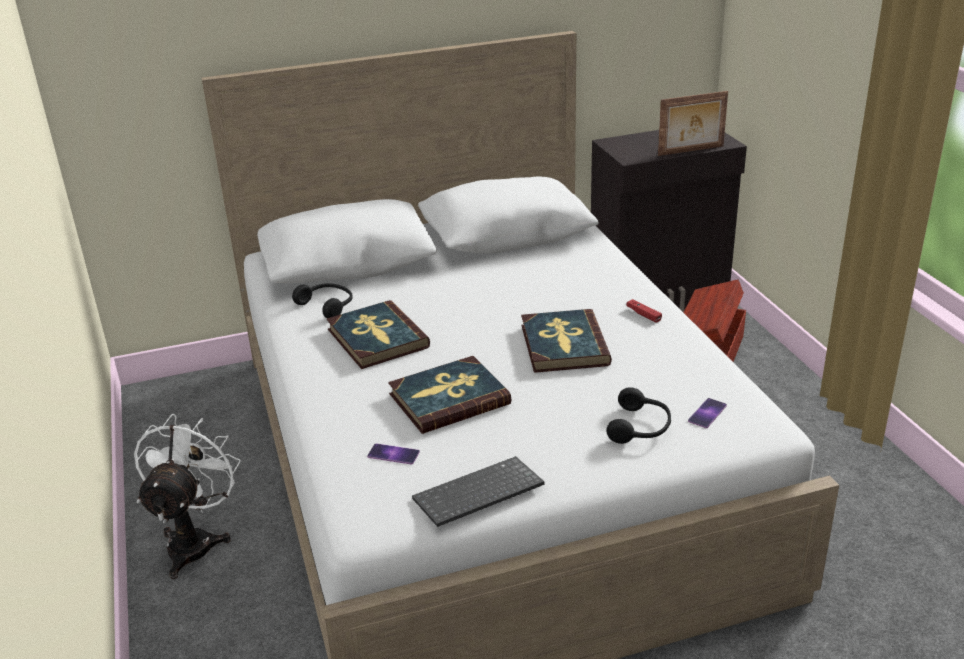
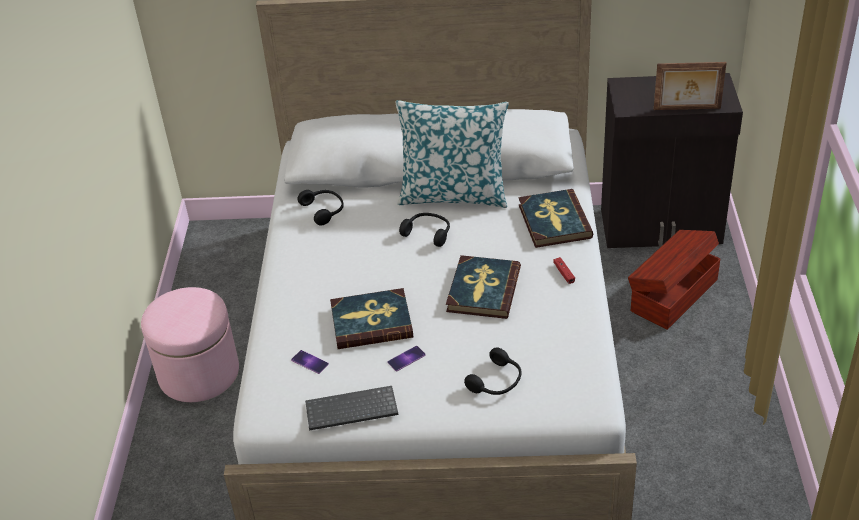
camera: 20 degrees right, 10 degrees up
white fan [134,414,241,579] -> pink ottoman [141,287,239,402]
book [327,300,430,369] -> book moved to [518,189,593,248]
phone [688,398,727,428] -> phone moved to [387,346,426,371]
none -> pillow [396,100,509,208]
none -> black headphones [399,213,450,247]

